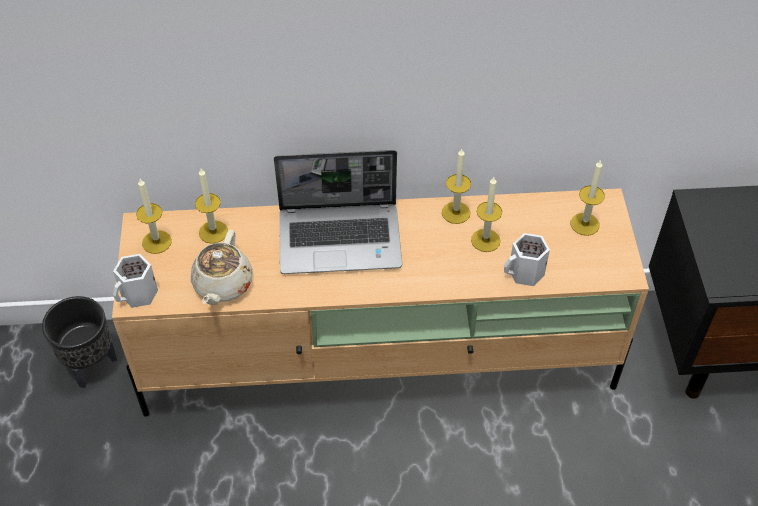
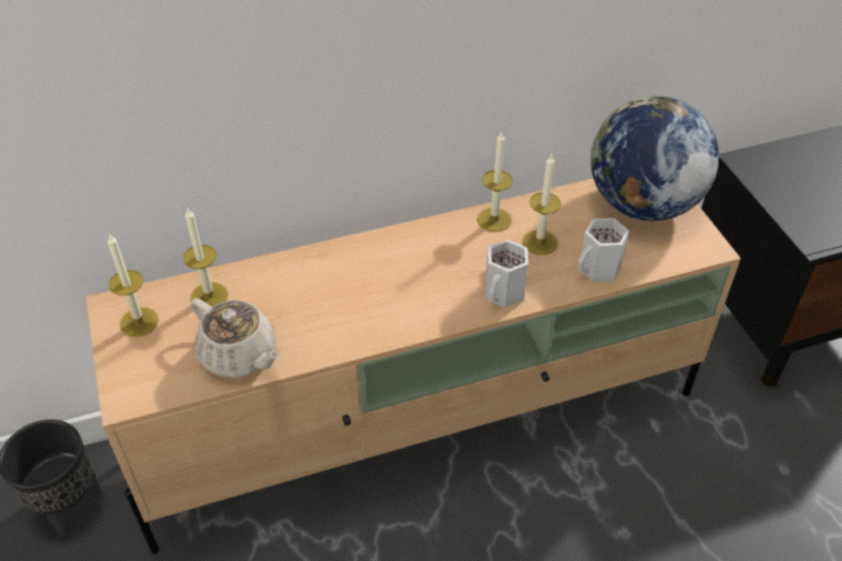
camera: 15 degrees left, 5 degrees down
white mug [113,254,158,308] -> white mug moved to [485,239,528,308]
beige teapot [191,229,253,305] -> beige teapot turned 45 degrees counterclockwise [191,298,281,378]
laptop [274,150,402,274] -> none
candle [571,160,605,236] -> globe [591,96,719,221]

